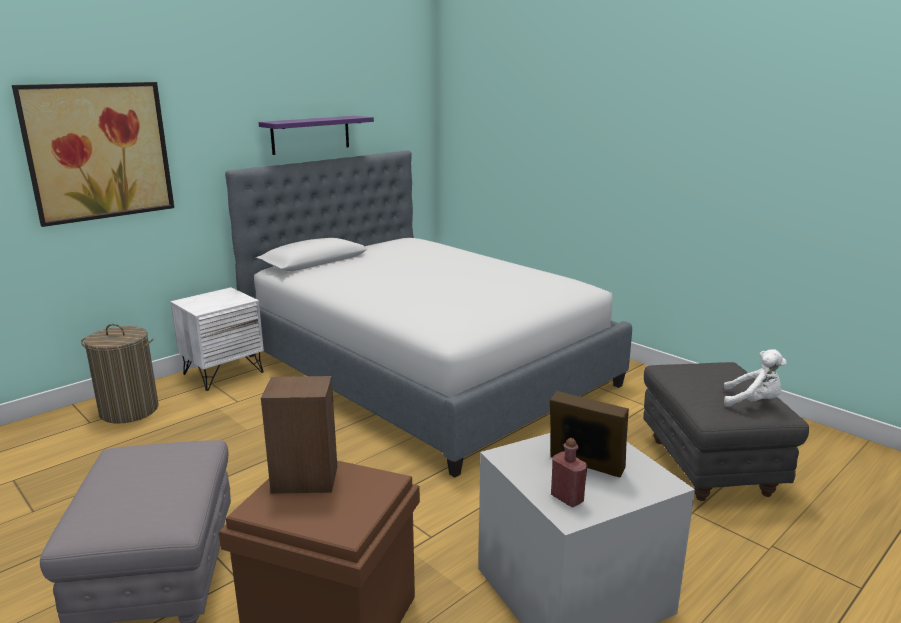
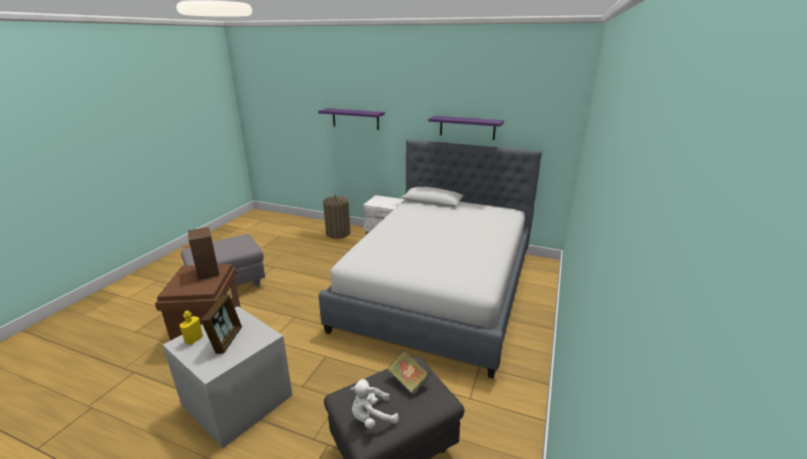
camera: 65 degrees right, 5 degrees up
picture [12,82,174,227] -> purple shelf [318,108,385,130]
red bottle [551,438,588,507] -> yellow bottle [179,311,203,345]
white plush toy [724,349,787,407] -> white plush toy turned 75 degrees clockwise [351,379,399,429]
none -> book [387,350,431,395]

